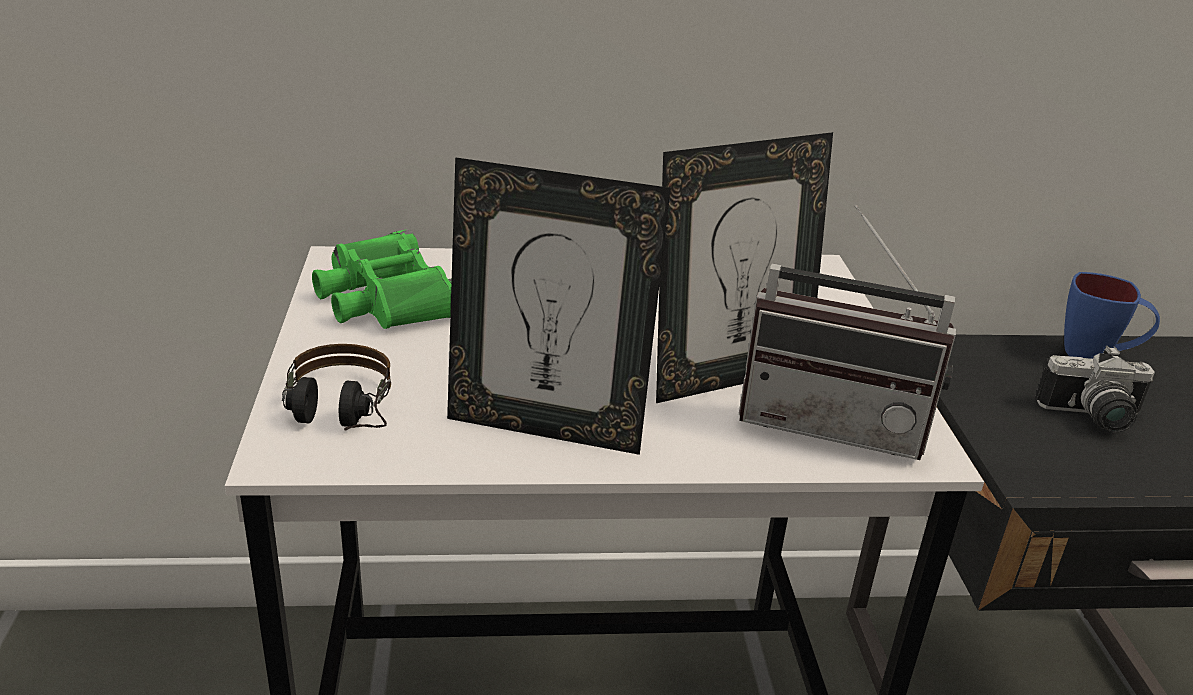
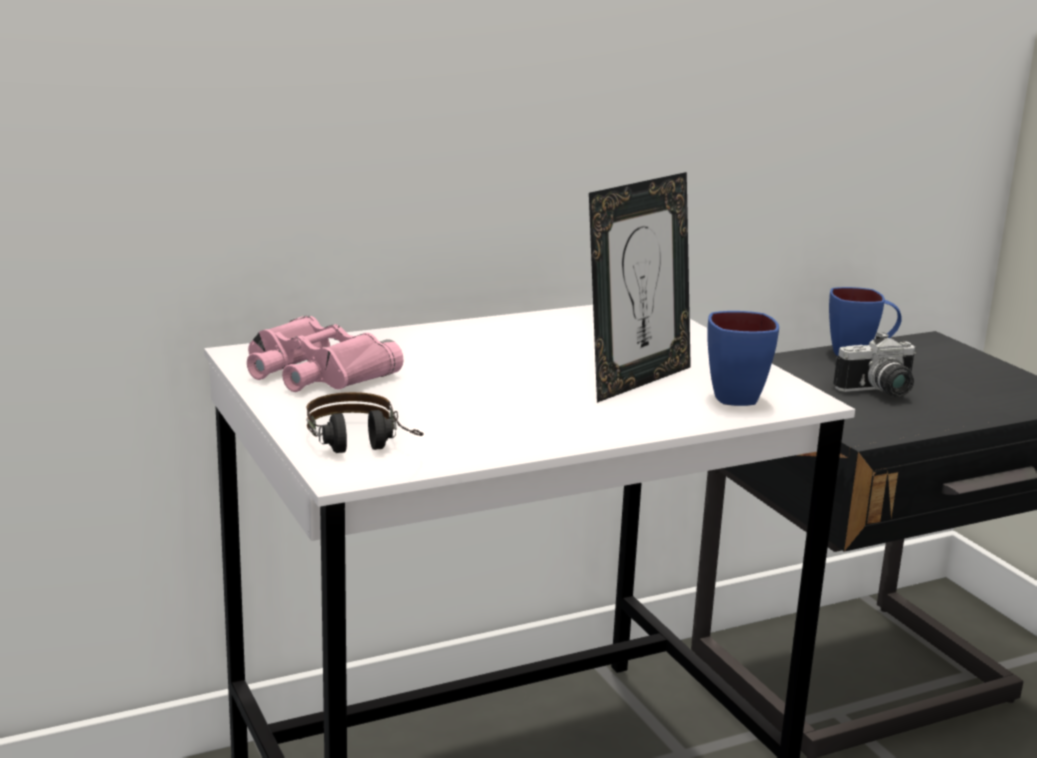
camera: 20 degrees left, 10 degrees down
green binoculars [312,229,452,329] -> pink binoculars [247,316,404,392]
picture frame [447,157,671,455] -> none
radio [739,205,956,460] -> blue mug [707,311,779,406]

